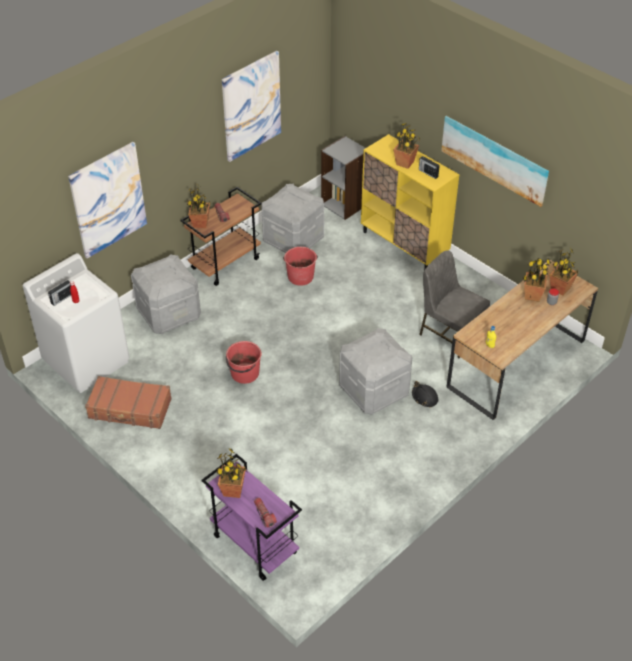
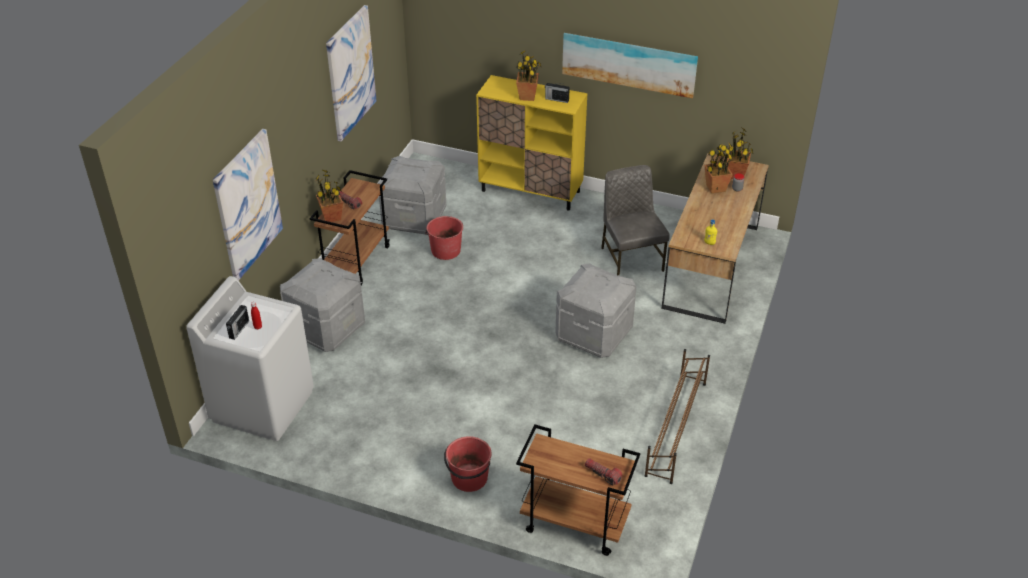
camera: 25 degrees left, 5 degrees down
brown suitcase [85,376,172,429] -> none
purple cart [202,454,302,581] -> brown cart [516,425,640,556]
potted plant [216,448,246,498] -> none
red bucket [226,341,262,384] -> red bucket moved to [444,436,492,492]
grey bookcase [321,136,365,220] -> none
black hard hat [412,381,438,407] -> none
grey chair [419,250,490,358] -> grey chair turned 60 degrees clockwise [601,165,670,275]
none -> brown shoe rack [645,349,710,484]

